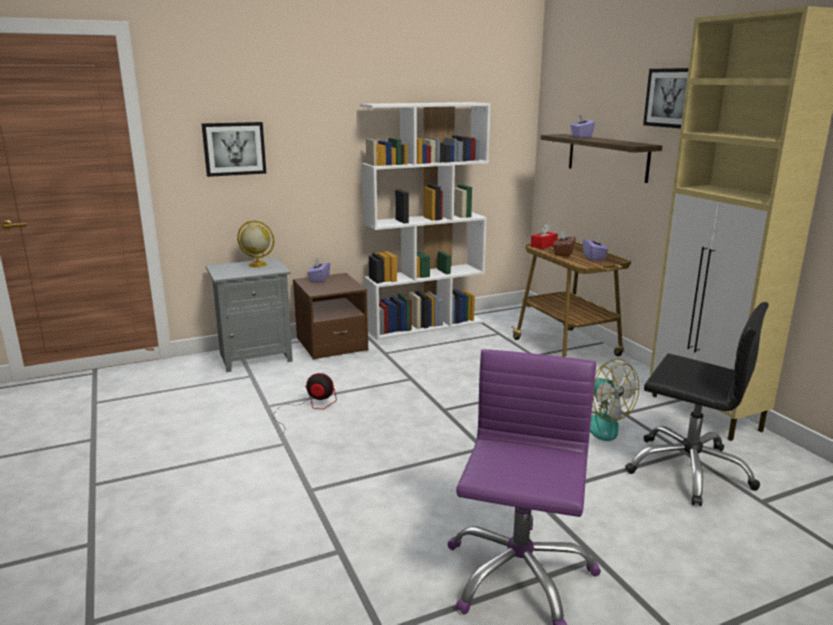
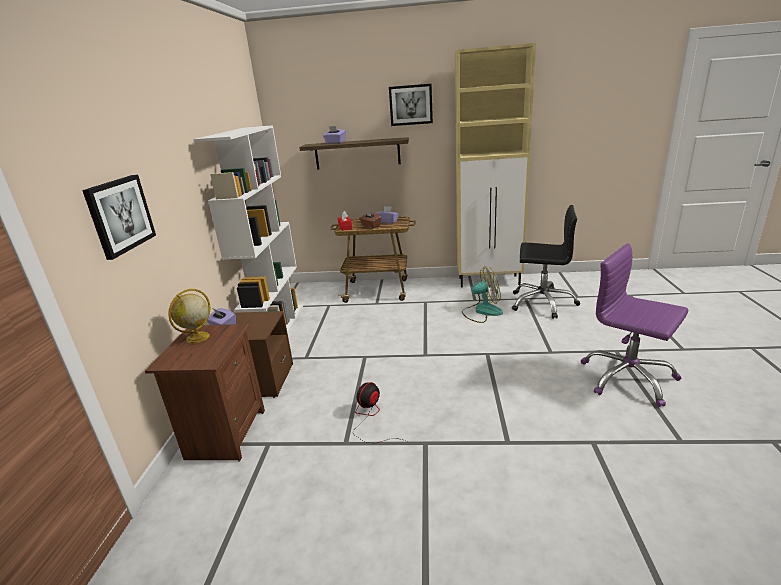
camera: 60 degrees left, 5 degrees up
grey nightstand [206,258,293,372] -> brown nightstand [145,324,265,462]
black office chair [625,302,769,506] -> black office chair turned 45 degrees clockwise [512,205,580,319]

